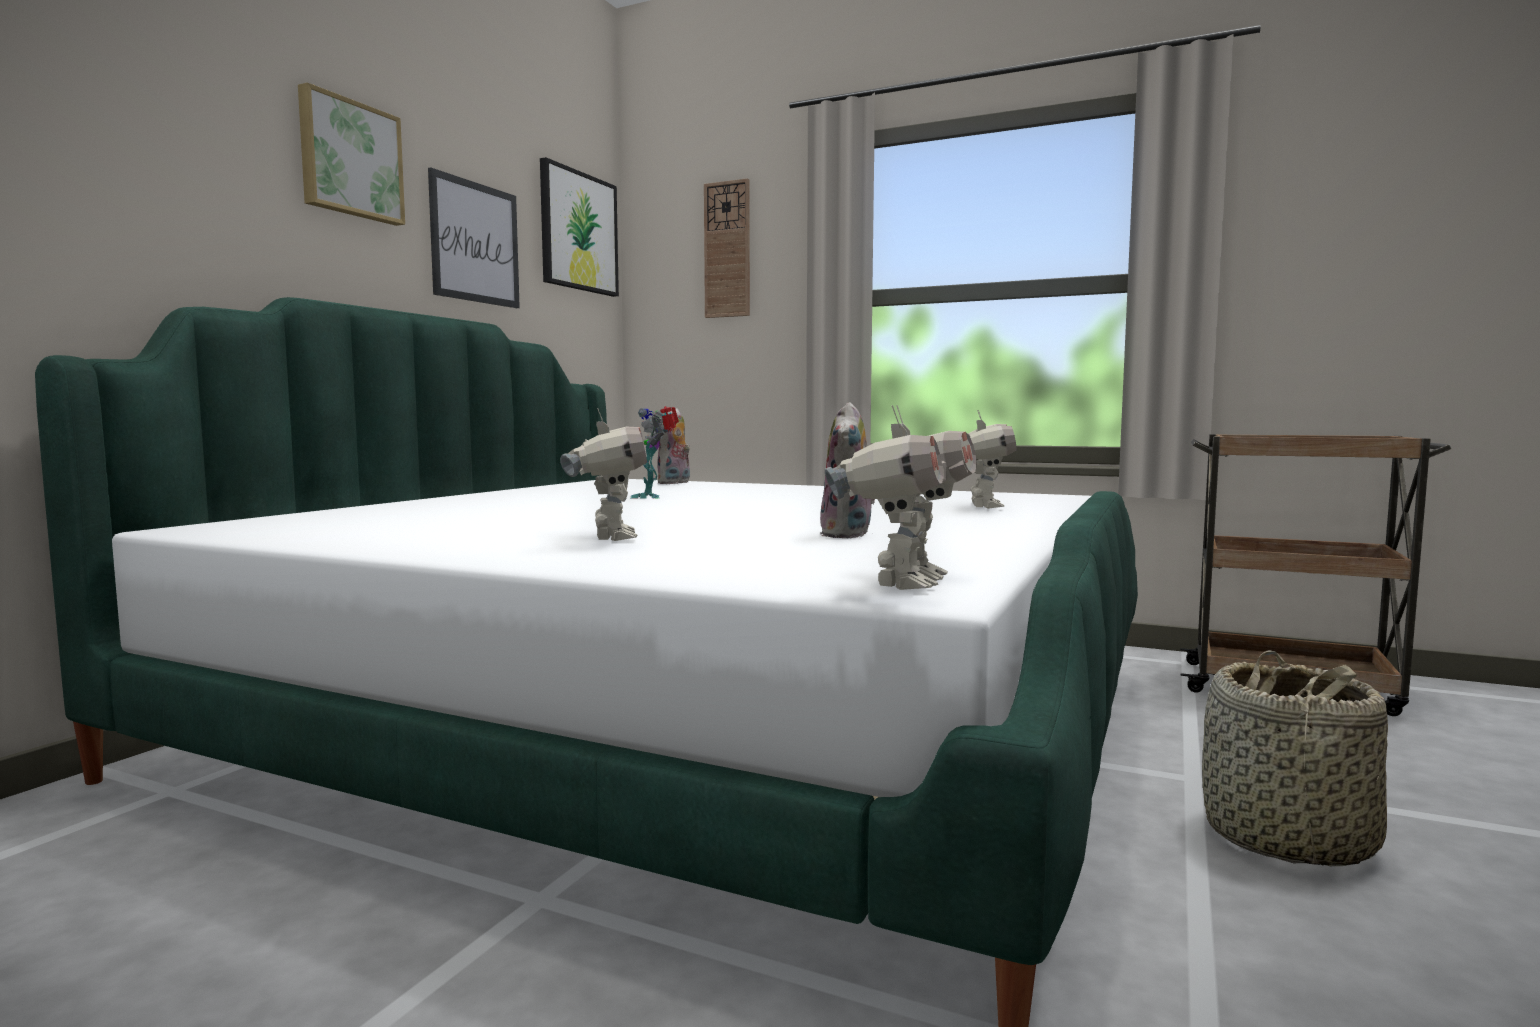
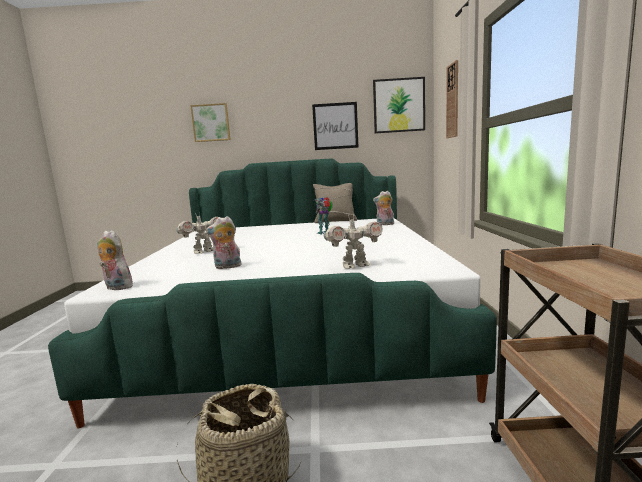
camera: 65 degrees right, 5 degrees up
picture [298,82,405,226] -> picture moved to [190,103,231,142]
toy robot [825,405,977,590] -> plush toy [97,230,133,290]
none -> beige pillow [313,183,357,223]

